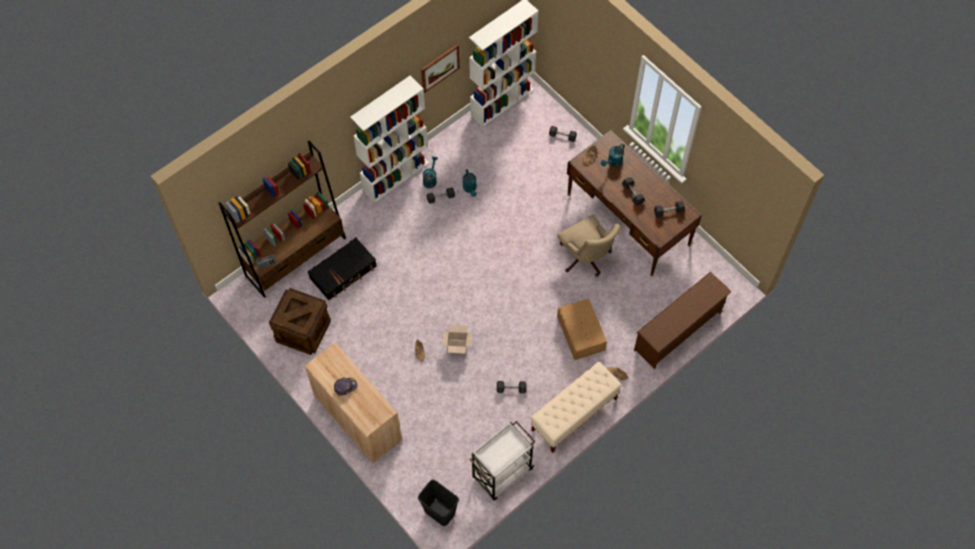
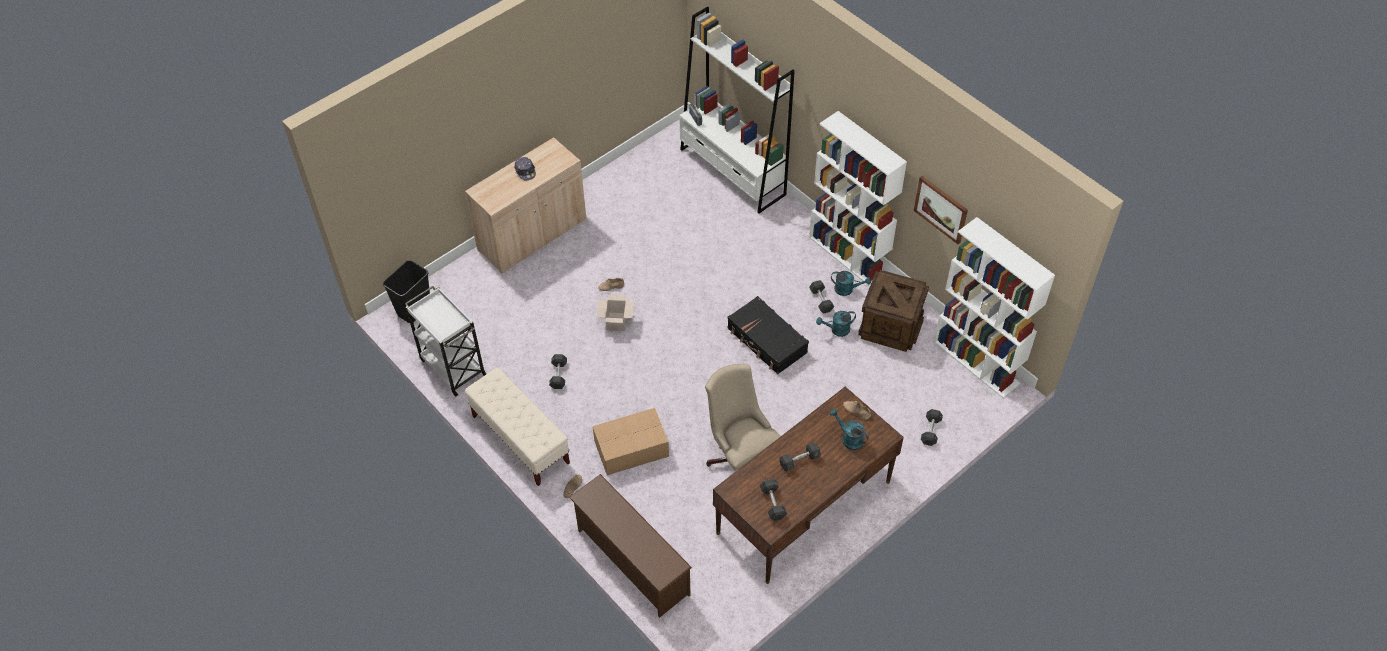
camera: 90 degrees right, 10 degrees down
brown bookcase [218,141,346,298] -> white bookcase [679,7,795,214]
crate [269,288,331,355] -> crate moved to [858,270,929,352]
black suitcase [308,237,377,300] -> black suitcase moved to [727,296,809,374]
beige office chair [558,214,620,277] -> beige office chair turned 90 degrees clockwise [705,364,781,471]

